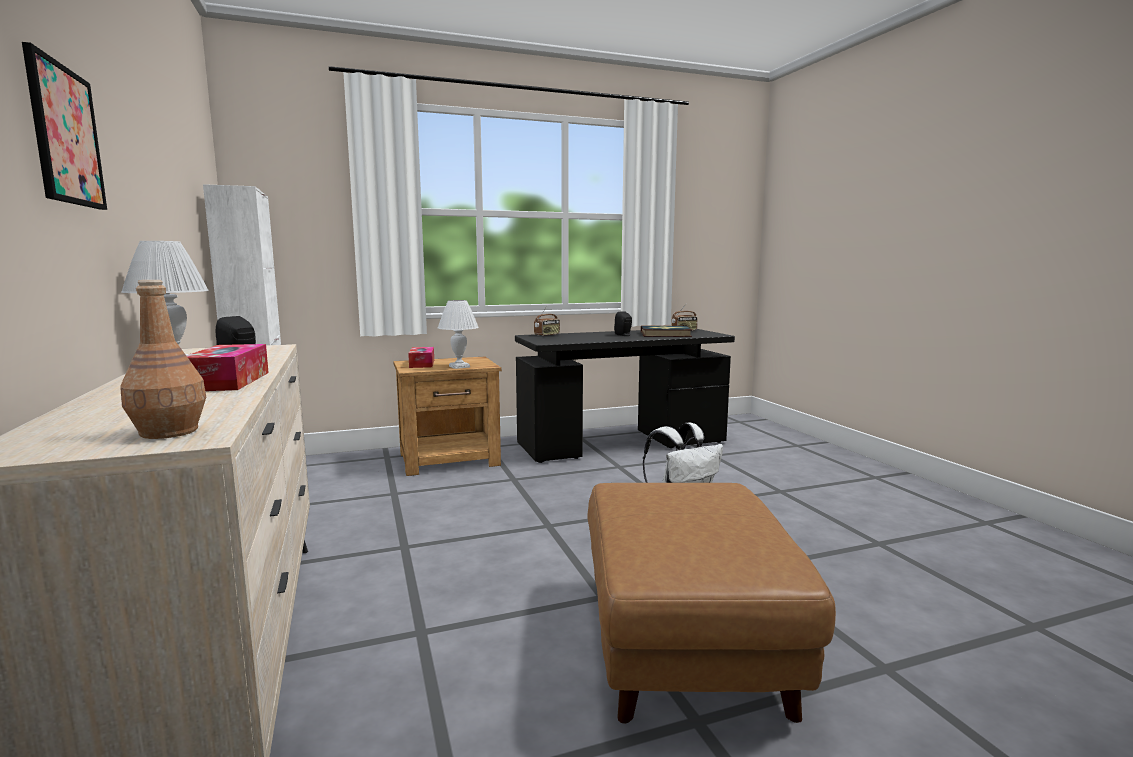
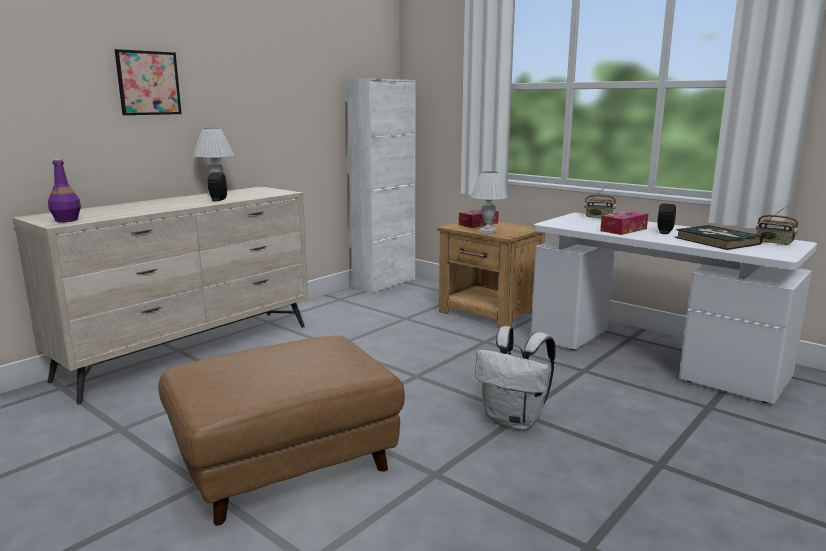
camera: 60 degrees right, 5 degrees up
brown bottle [120,280,206,439] -> purple bottle [48,158,81,222]
tissue box [186,344,269,391] -> tissue box moved to [600,211,648,235]
black desk [515,329,735,463] -> white desk [531,213,817,404]

